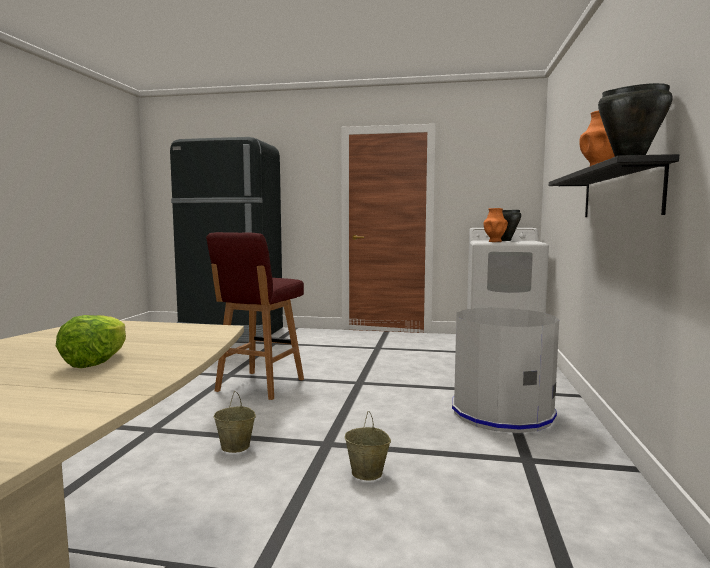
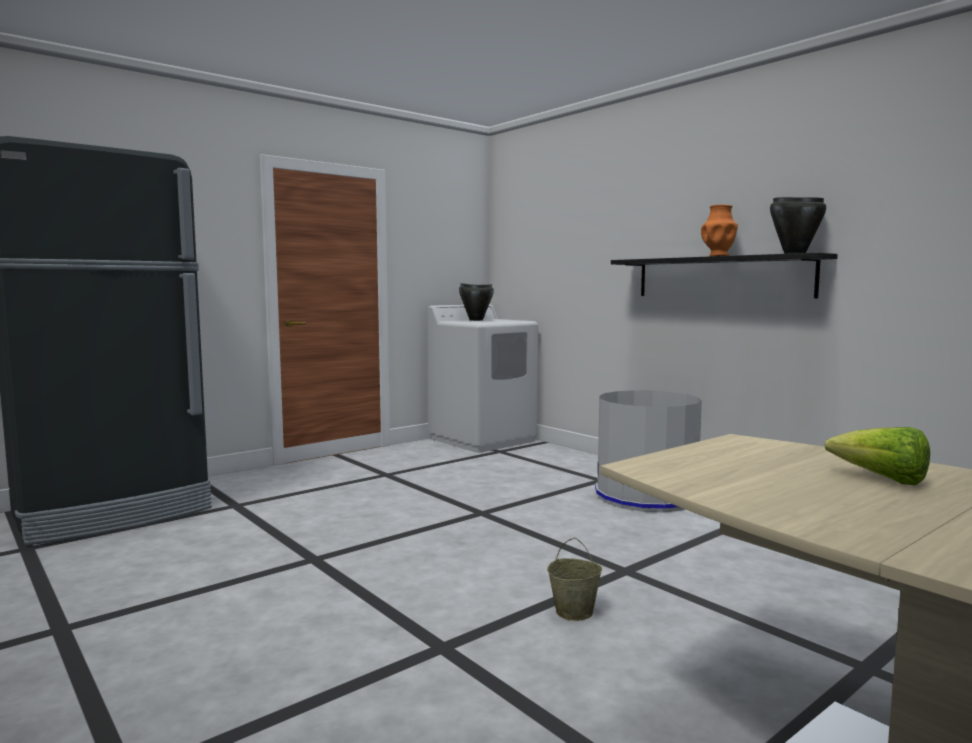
camera: 50 degrees left, 0 degrees up
red stool [206,232,304,400] -> none
beige bucket [345,411,391,480] -> none
orange vase [483,208,508,242] -> none

